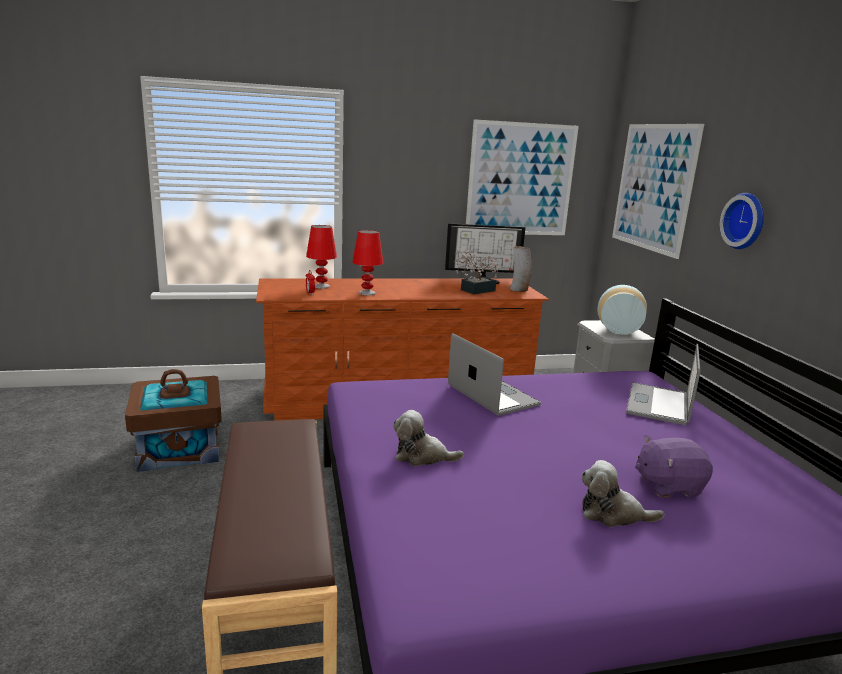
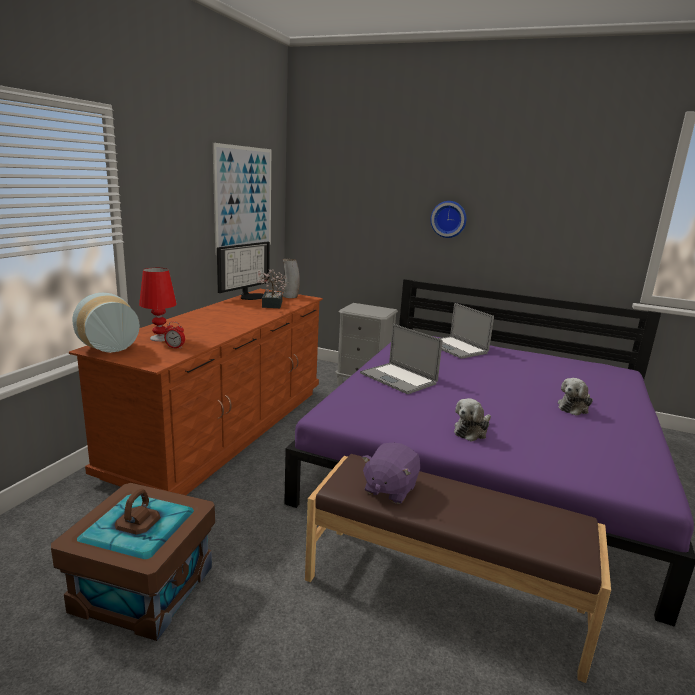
camera: 55 degrees left, 0 degrees up
red table lamp [352,230,384,295] -> none
laptop [448,333,541,416] -> laptop turned 135 degrees counterclockwise [360,324,443,394]
vase [598,285,647,335] -> vase moved to [73,293,140,353]
picture [612,124,704,259] -> none
purple plush toy [635,435,713,497] -> purple plush toy moved to [362,443,420,504]

